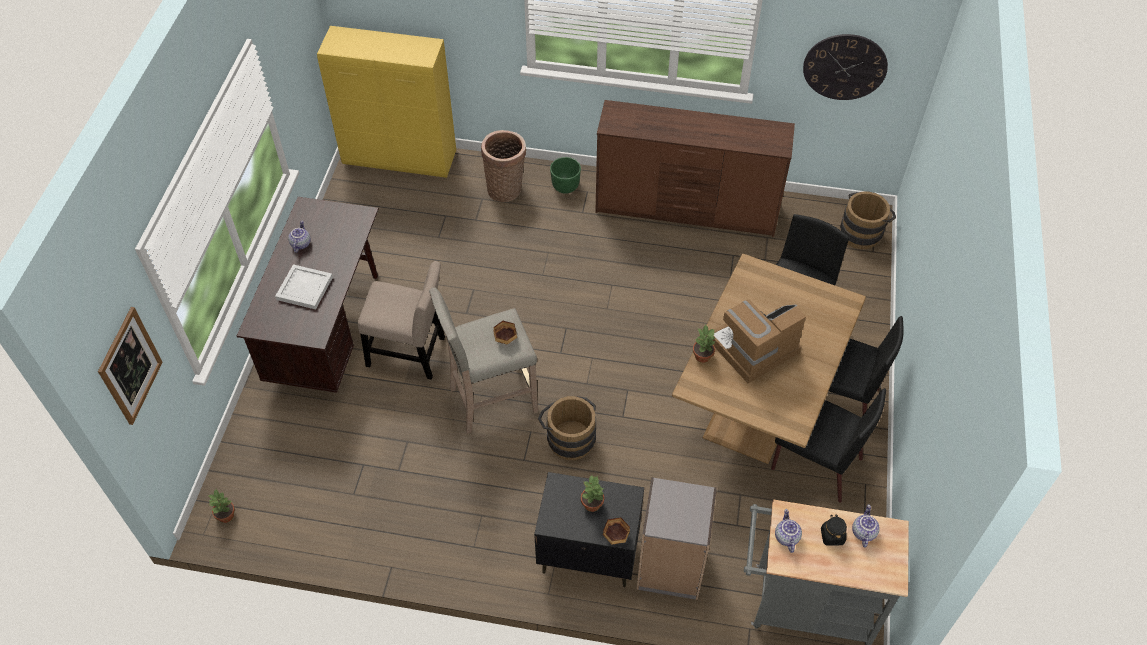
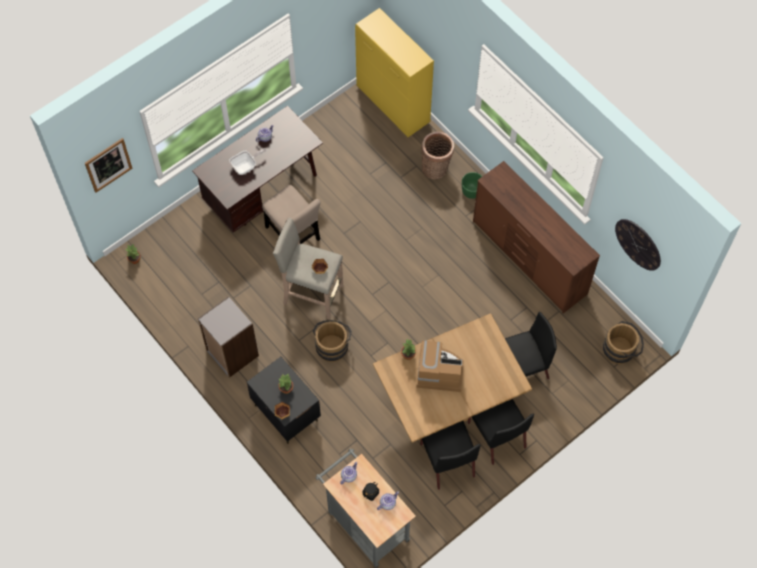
camera: 40 degrees right, 10 degrees up
white tray [275,264,333,310] -> frying pan [229,149,266,175]
grey bookcase [636,477,717,600] -> grey bookcase moved to [198,296,259,378]

